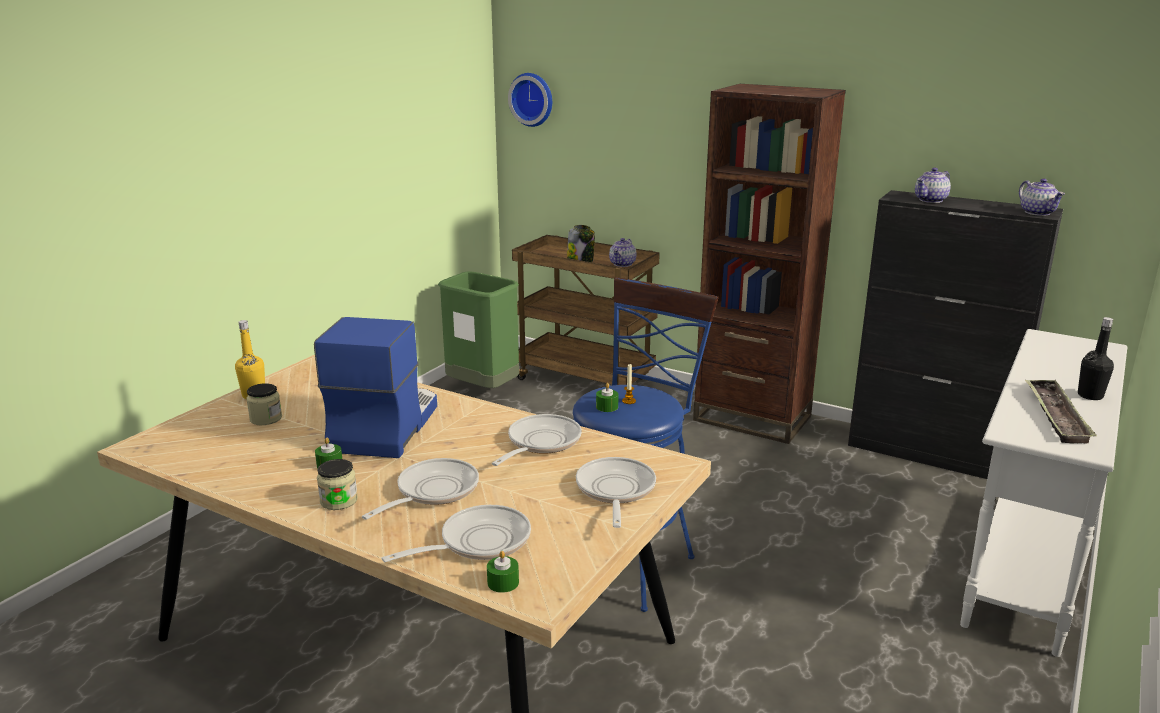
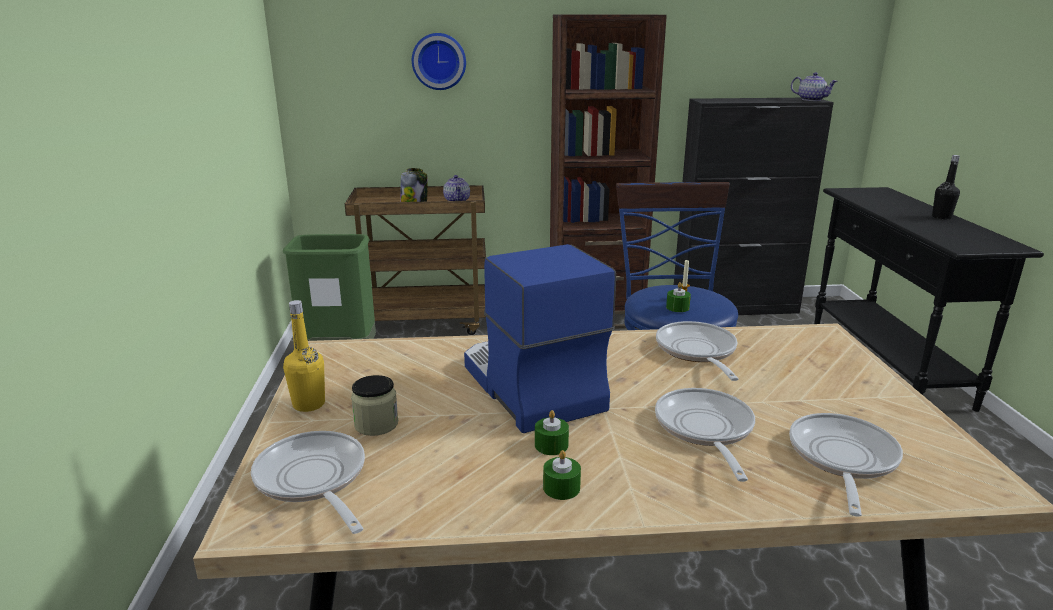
camera: 35 degrees left, 0 degrees up
jar [317,459,358,510] -> none
green candle [487,551,519,593] -> green candle moved to [543,450,581,500]
wall clock [508,73,552,127] -> wall clock moved to [412,33,466,90]
frying pan [576,457,656,528] -> frying pan moved to [251,431,365,534]
teapot [915,168,951,203] -> none
white console table [960,329,1127,657] -> black console table [814,187,1044,412]
tray [1025,379,1097,443] -> none

